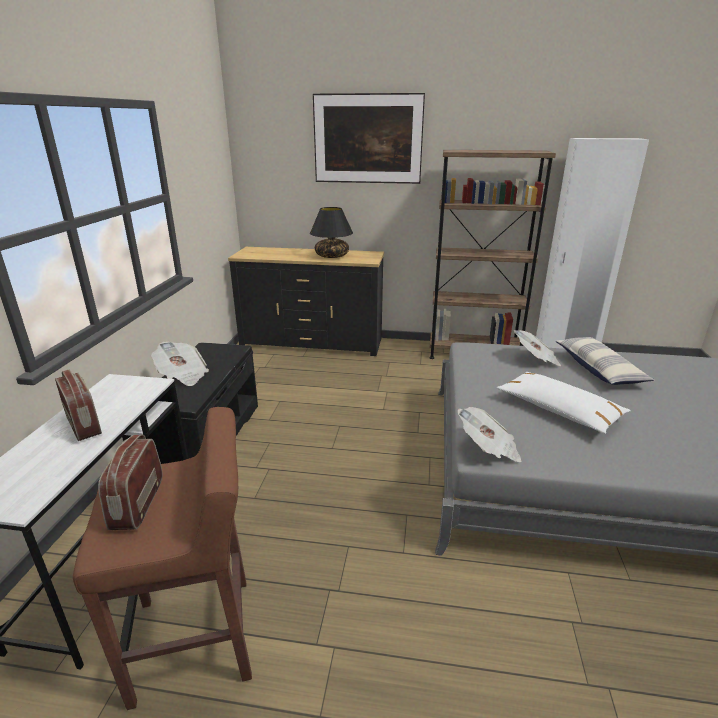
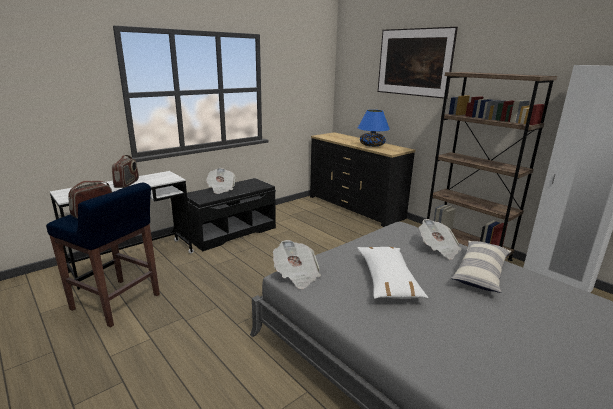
camera: 40 degrees right, 5 degrees down
brown stool [73,407,252,710] -> blue stool [46,183,160,327]
black table lamp [310,207,353,258] -> blue table lamp [358,110,390,147]

